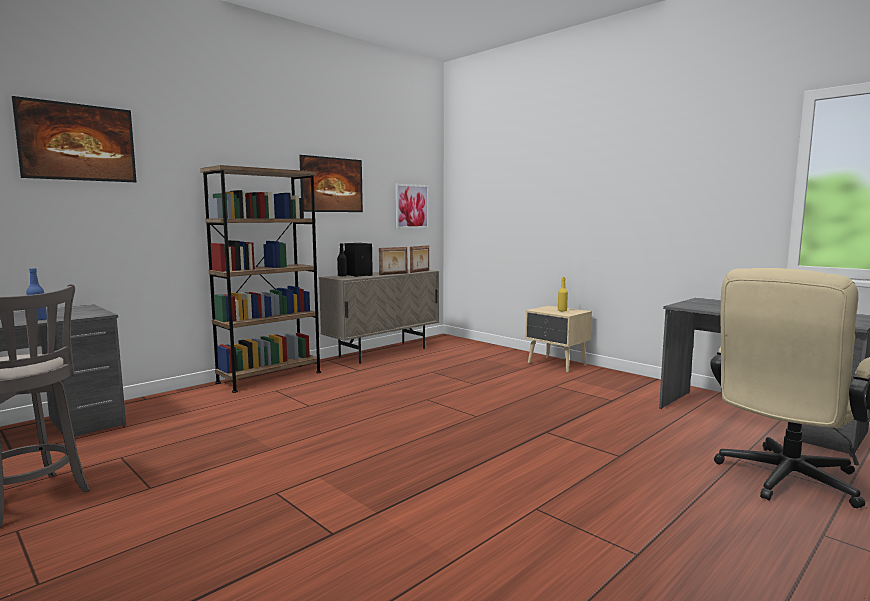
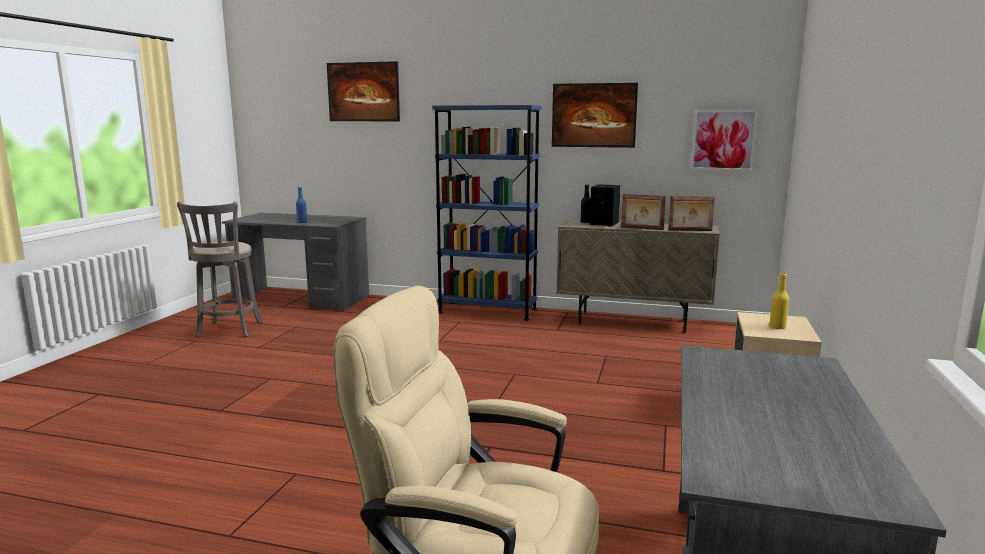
camera: 60 degrees right, 5 degrees up
brown bookcase [200,165,321,393] -> blue bookcase [432,105,541,321]

